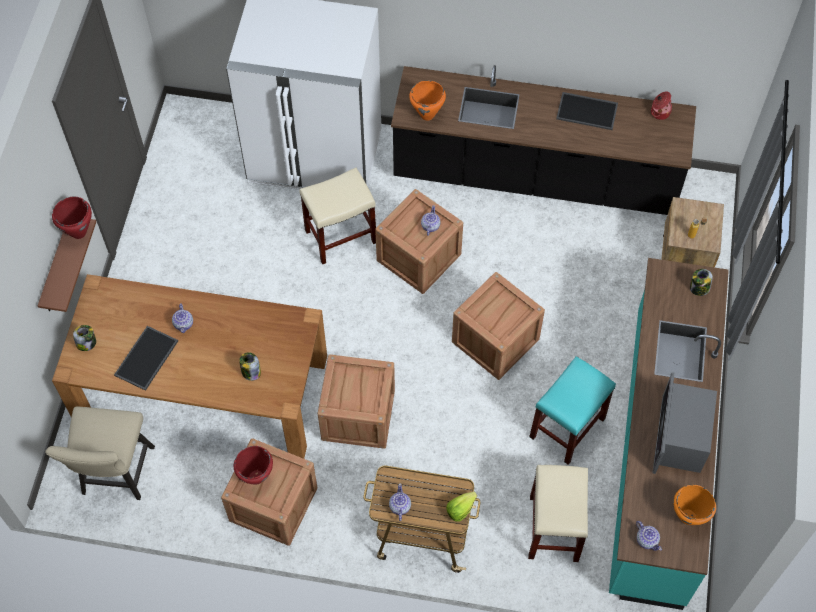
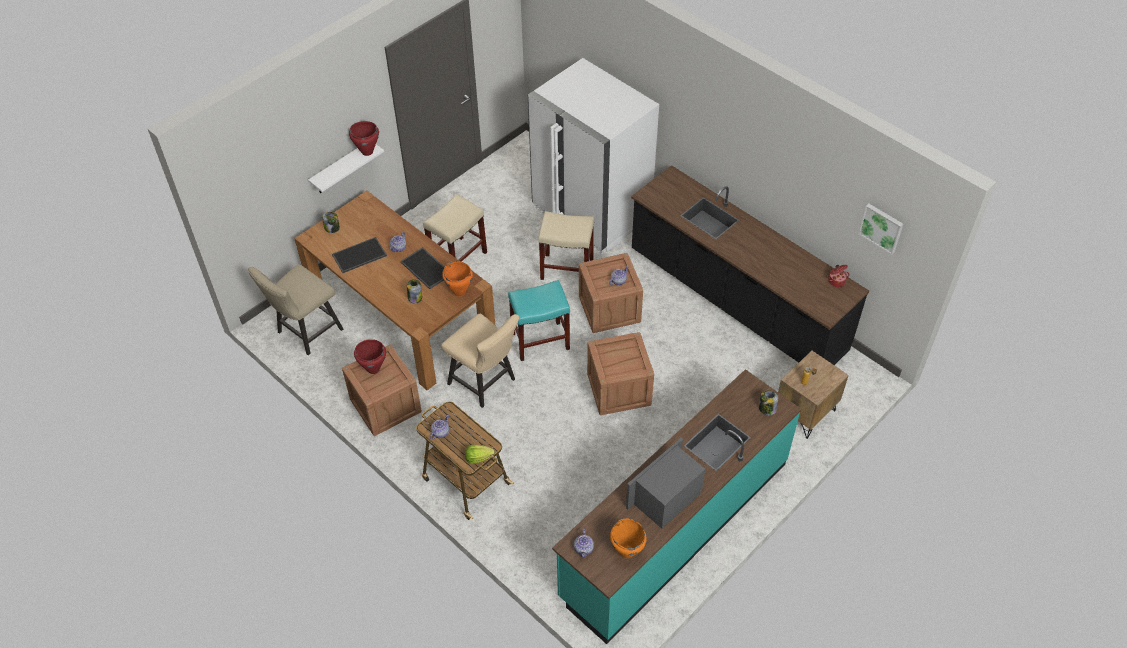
camera: 35 degrees right, 10 degrees down
brown shelf [37,219,96,312] -> white shelf [308,145,384,193]
crate [318,354,395,449] -> beige chair [441,314,519,408]
orange cooking pot [409,81,446,121] -> orange cooking pot moved to [442,261,473,296]
beige stool [528,465,588,562] -> beige stool moved to [423,195,487,262]
turquoise stool [529,356,616,465] -> turquoise stool moved to [508,280,570,361]
tray [556,92,618,130] -> tray moved to [400,247,444,289]
none -> picture [858,204,903,254]

